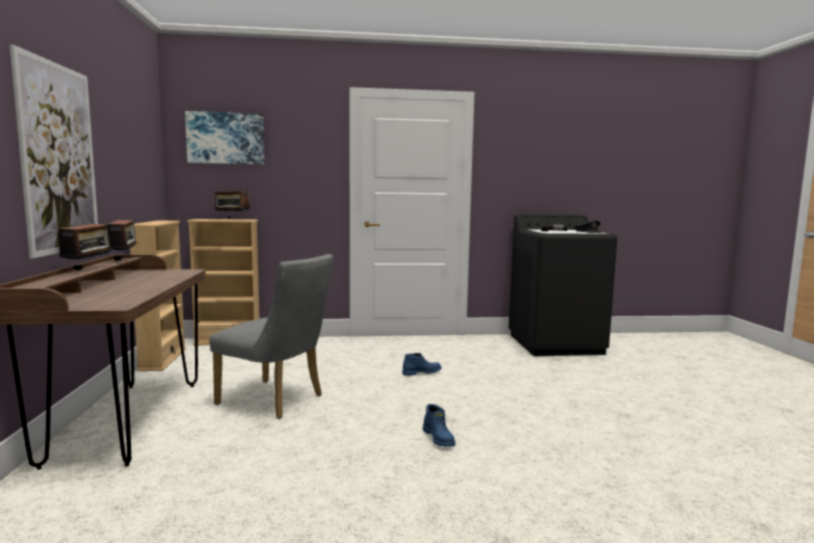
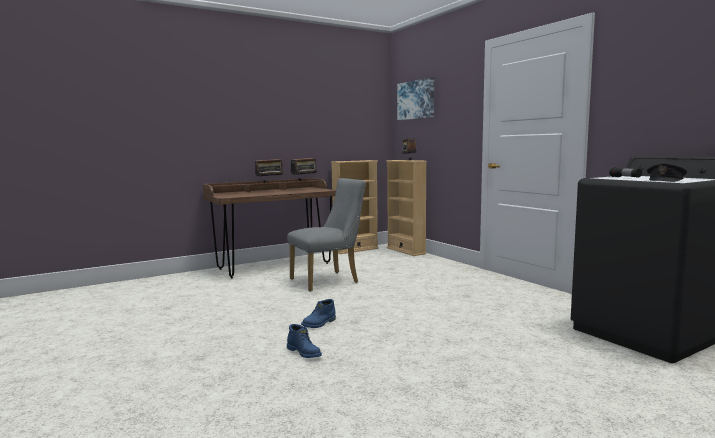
camera: 65 degrees right, 0 degrees up
picture [10,44,98,258] -> none
grey chair [210,254,333,419] -> grey chair turned 120 degrees counterclockwise [287,178,366,292]
blue boot [403,353,442,376] -> blue boot moved to [287,324,322,358]

